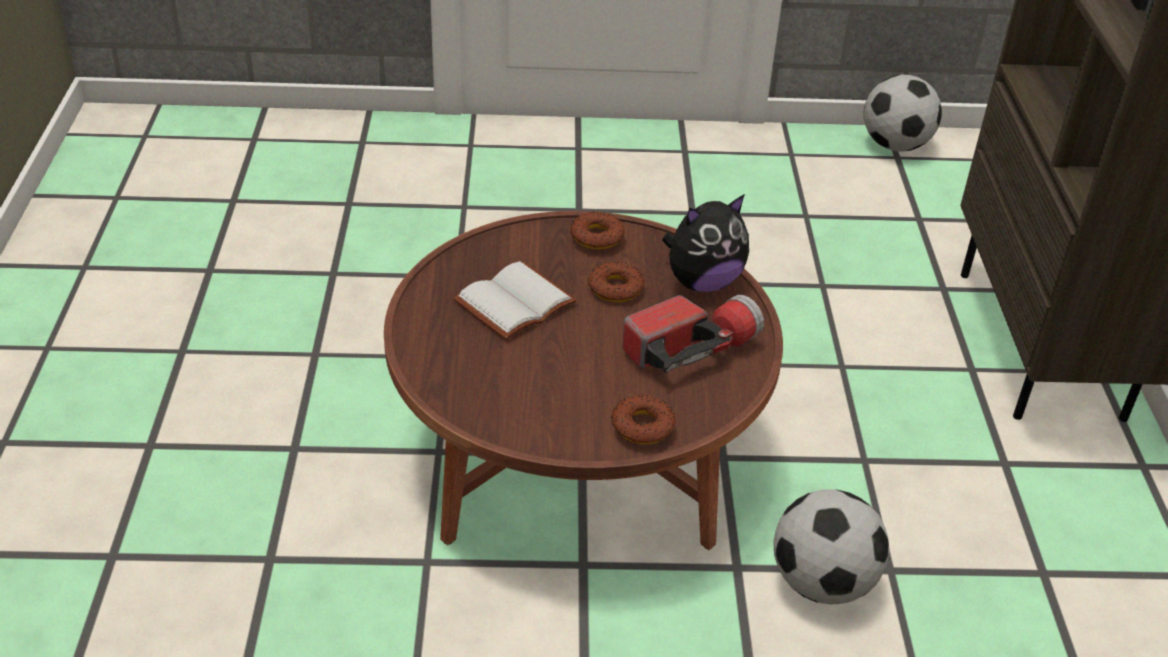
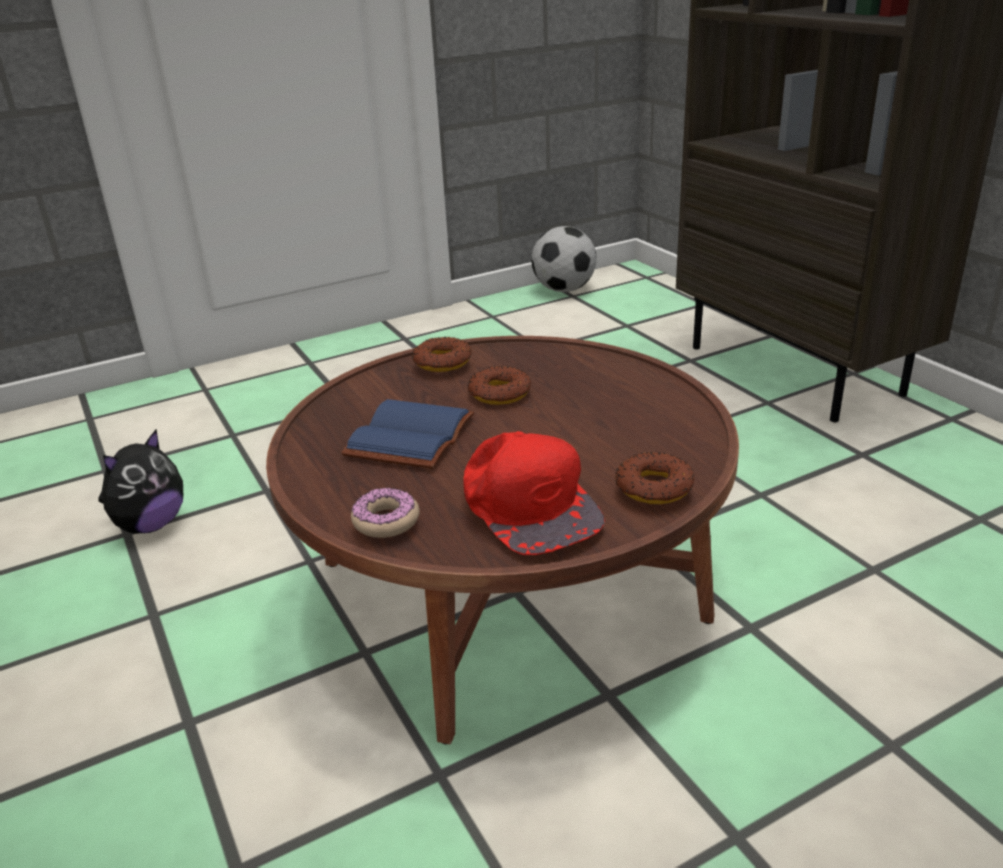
camera: 25 degrees left, 10 degrees down
white book [453,261,577,340] -> blue book [341,399,475,469]
flashlight [622,295,764,373] -> none
plush toy [662,194,749,292] -> plush toy moved to [98,429,183,534]
football [773,490,889,605] -> none
none -> donut [351,487,420,538]
none -> red cap [463,431,605,555]

